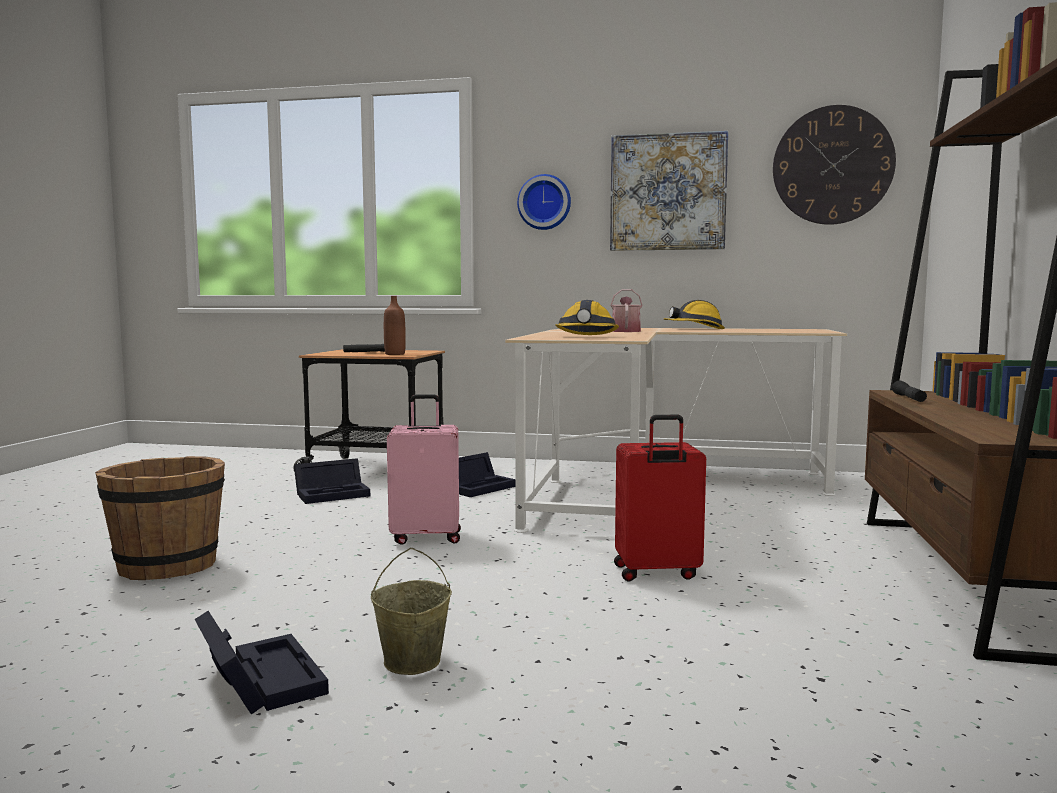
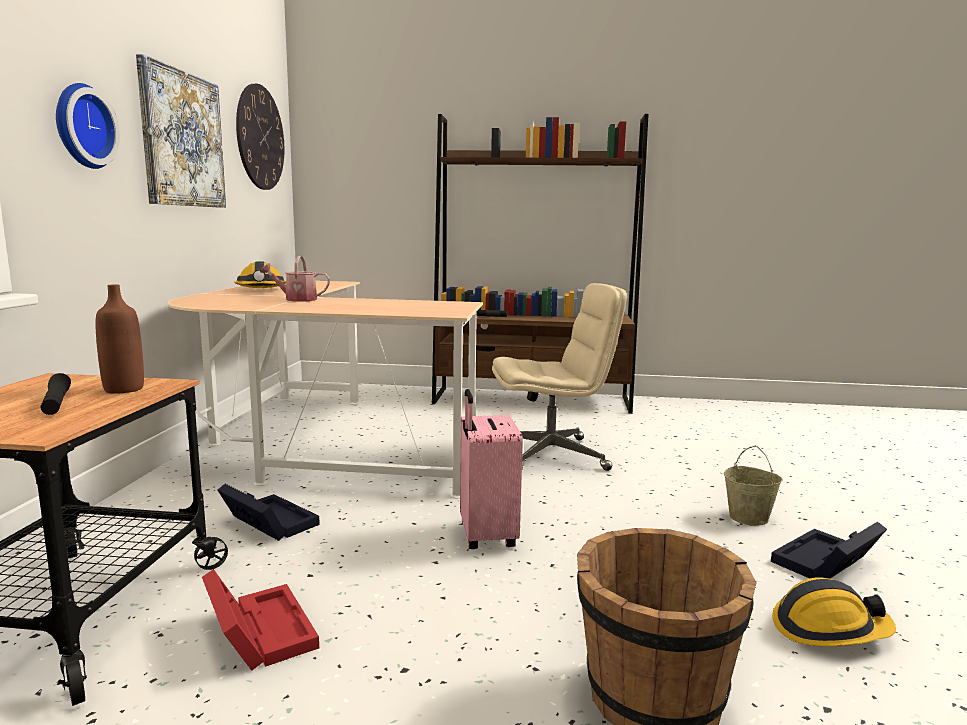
camera: 95 degrees left, 5 degrees up
black storage box [294,458,370,504] -> red storage box [202,569,319,671]
hard hat [555,300,619,335] -> hard hat moved to [772,577,896,647]
red suitcase [614,415,706,581] -> beige office chair [492,283,627,471]

